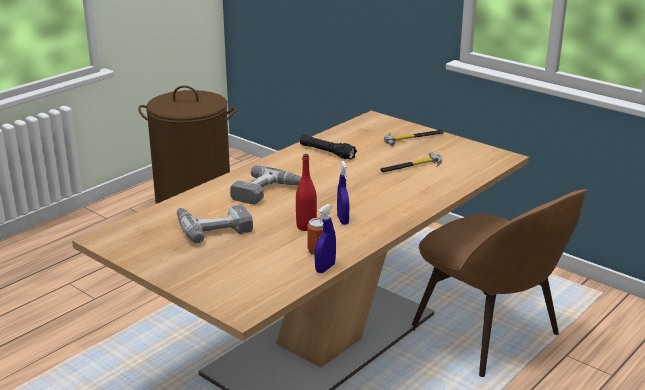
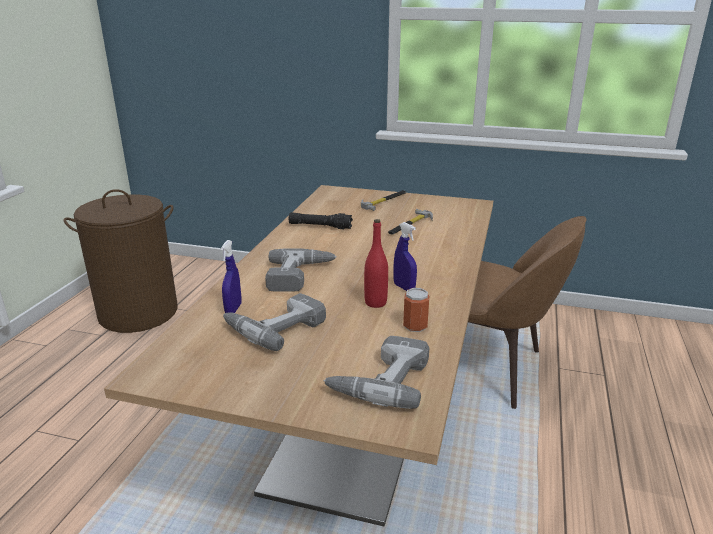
camera: 25 degrees left, 0 degrees up
blue spray bottle [315,204,336,273] -> blue spray bottle moved to [221,240,241,313]
none -> power drill [323,336,430,409]

